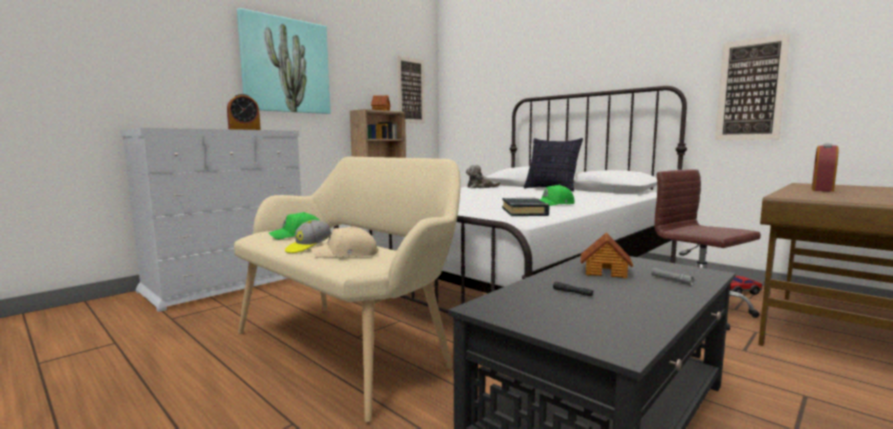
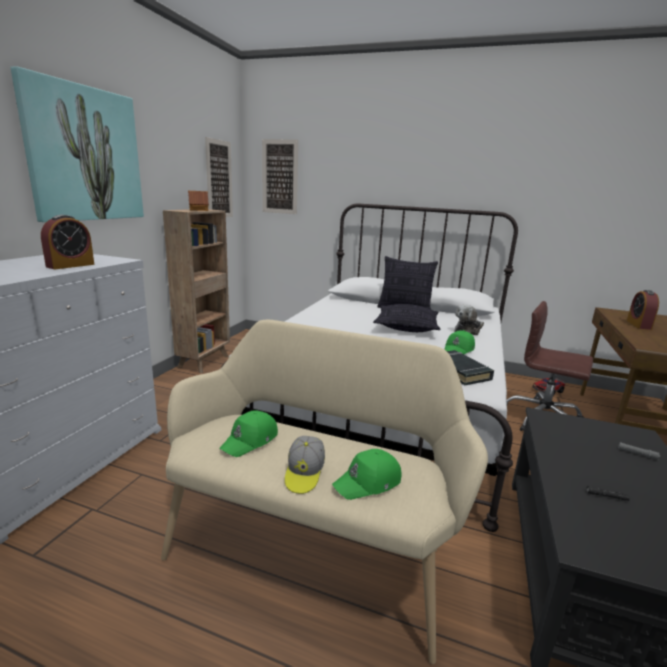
camera: 25 degrees left, 10 degrees up
beige cap [311,226,378,258] -> green cap [332,449,402,500]
plush toy [466,164,501,188] -> plush toy moved to [454,305,484,335]
toy house [580,232,633,278] -> none
picture [715,34,790,140] -> picture moved to [262,139,298,214]
none -> pillow [373,304,440,332]

